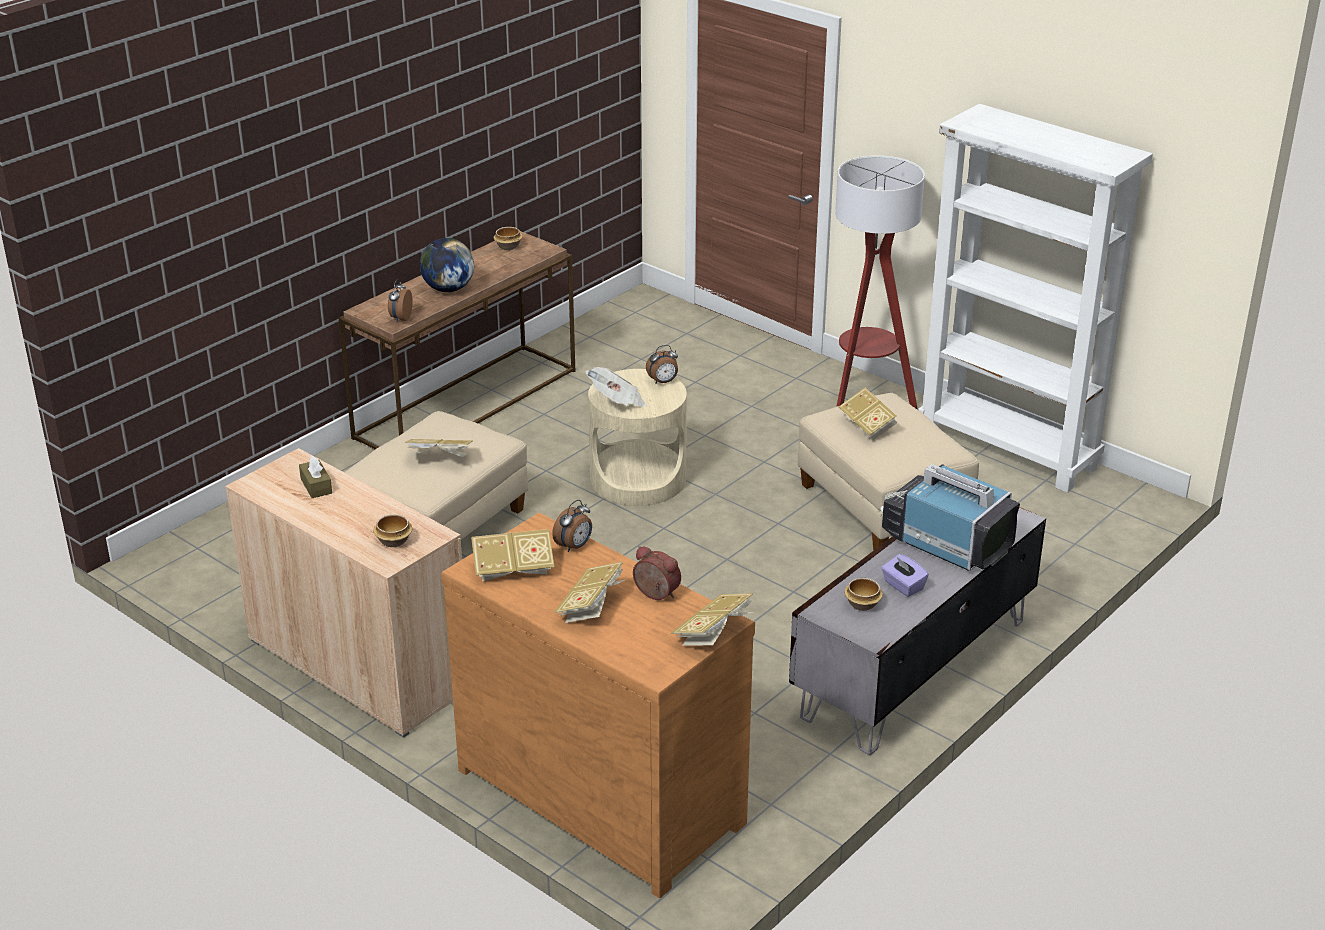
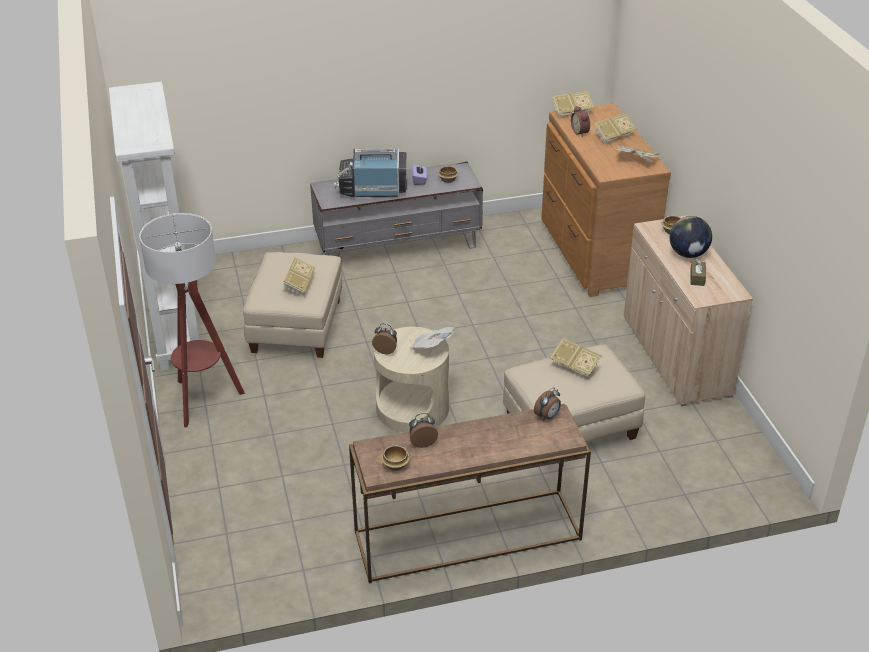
camera: 145 degrees left, 5 degrees up
globe [420,238,474,292] -> globe moved to [669,216,712,258]
alarm clock [552,500,592,552] -> alarm clock moved to [409,413,438,448]
television [880,464,1020,571] -> television turned 105 degrees clockwise [334,148,407,197]

